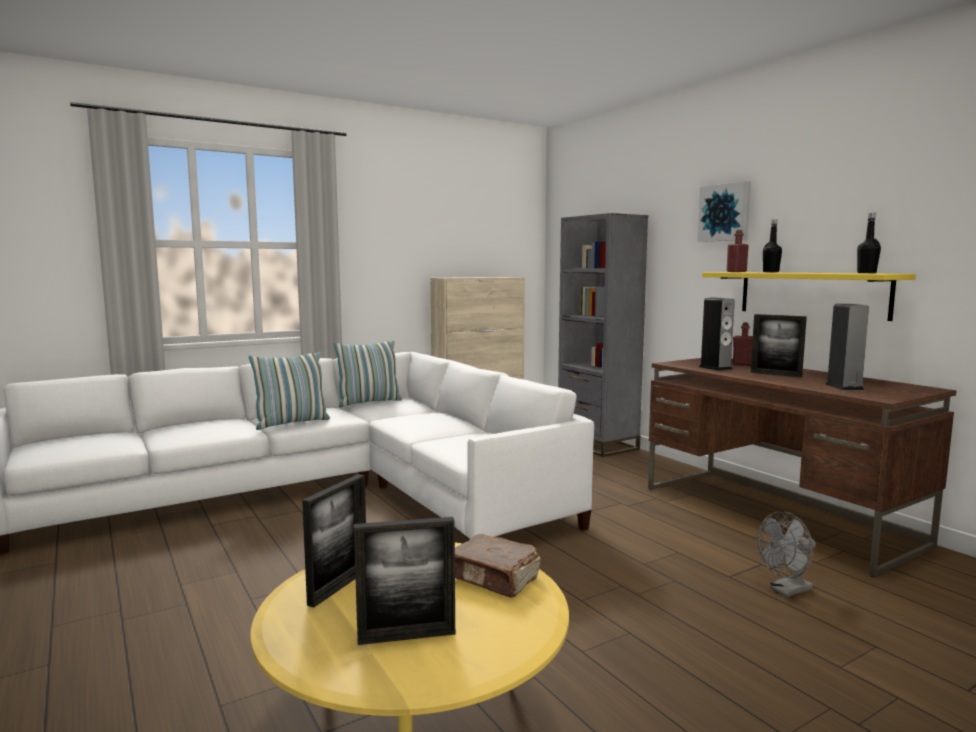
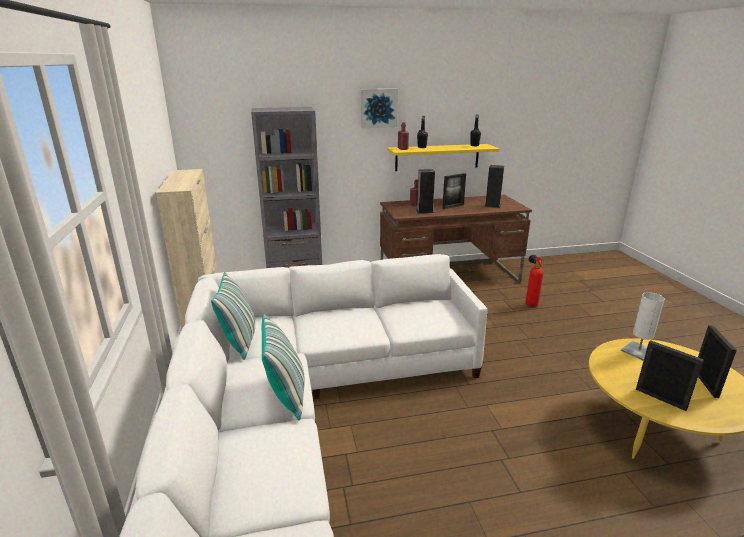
camera: 70 degrees left, 15 degrees up
brown book [455,534,540,598] -> white table lamp [621,292,665,361]
grey fan [757,511,816,597] -> fire extinguisher [526,255,543,307]

